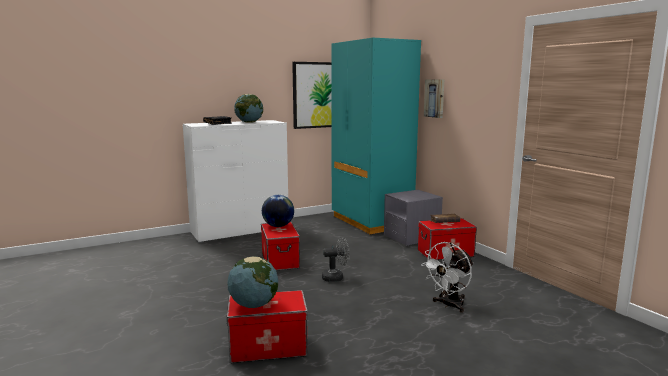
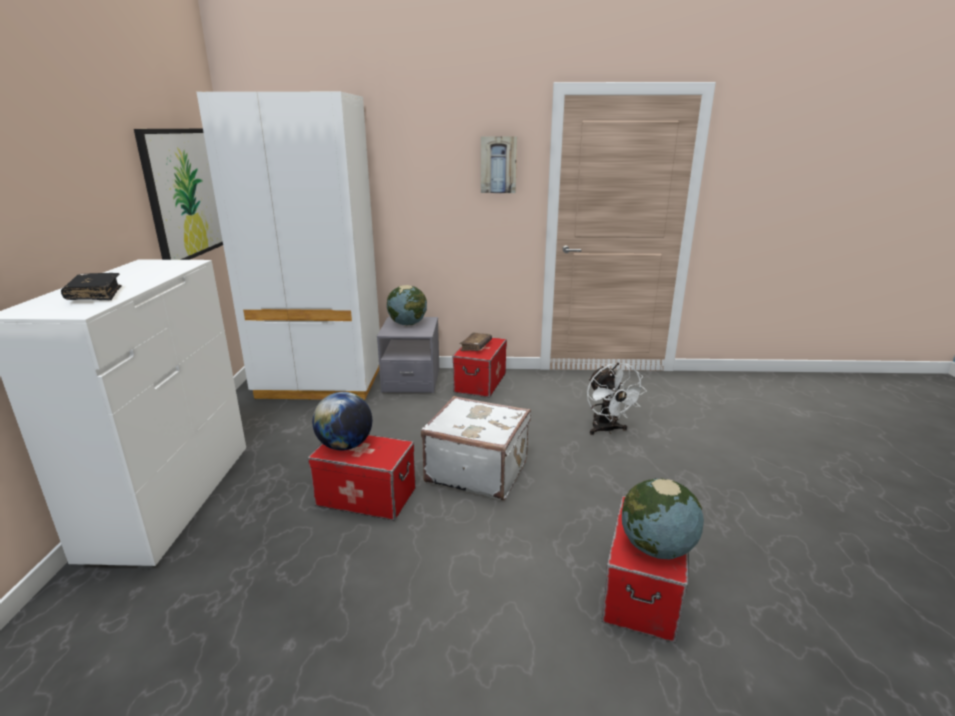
camera: 60 degrees left, 10 degrees up
globe [234,94,263,123] -> globe moved to [387,285,427,325]
grey fan [322,238,350,282] -> white suitcase [421,396,531,500]
turquoise wardrobe [331,38,421,235] -> white wardrobe [197,92,380,400]
picture [424,79,444,118] -> picture moved to [481,136,517,193]

